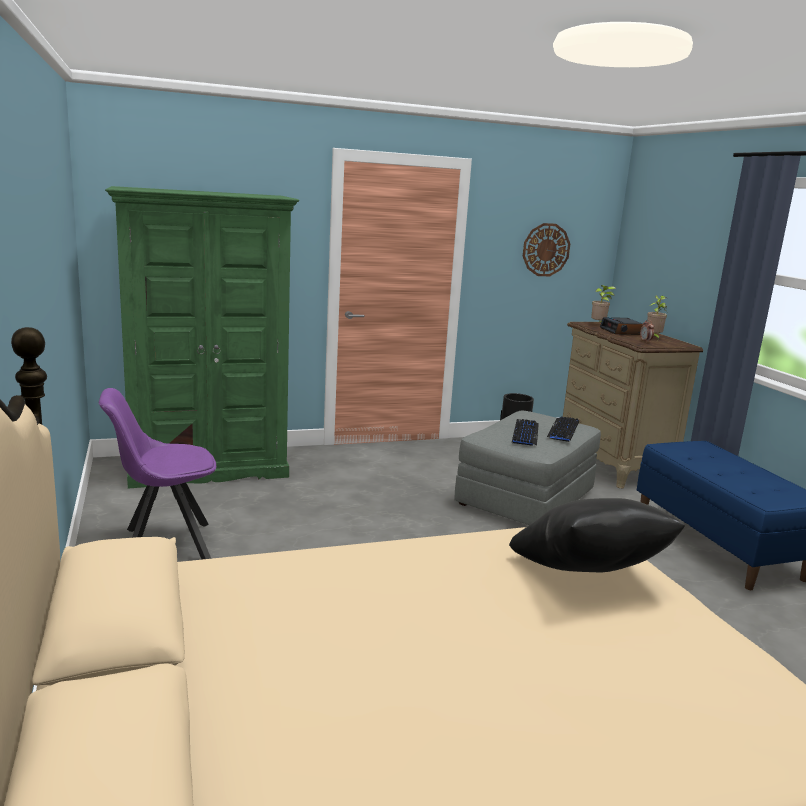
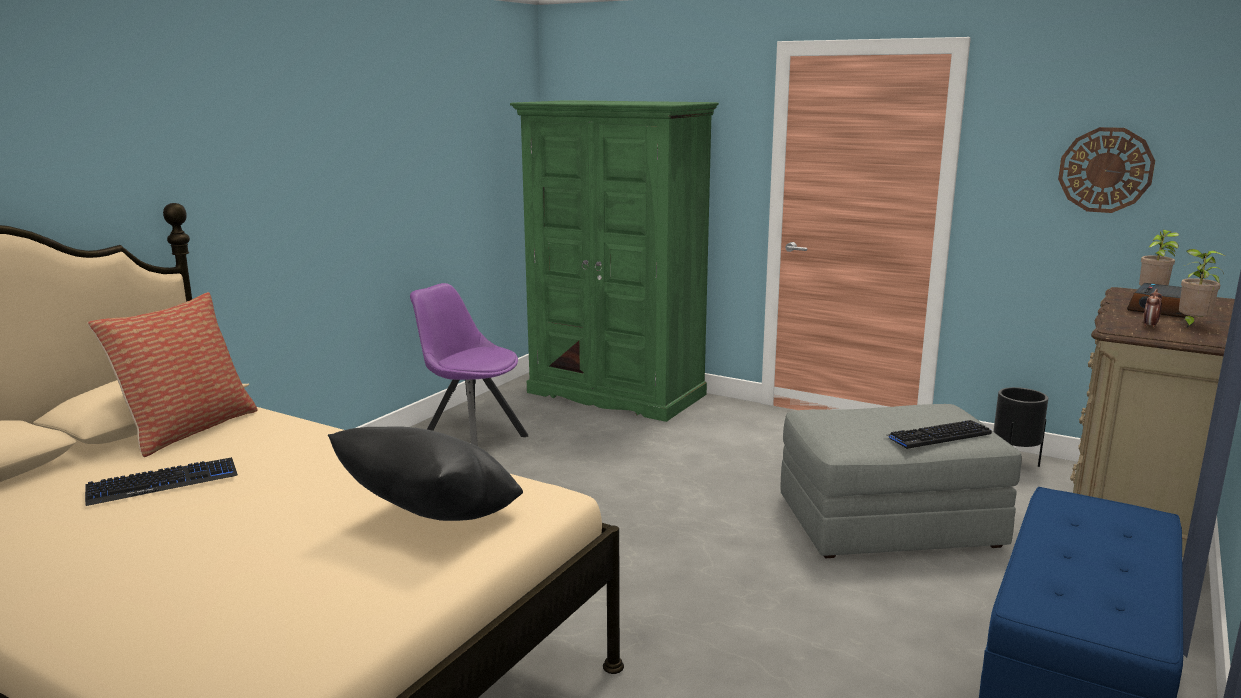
camera: 50 degrees right, 0 degrees up
keyboard [512,419,539,446] -> keyboard moved to [85,457,238,506]
none -> pillow [88,292,258,457]

